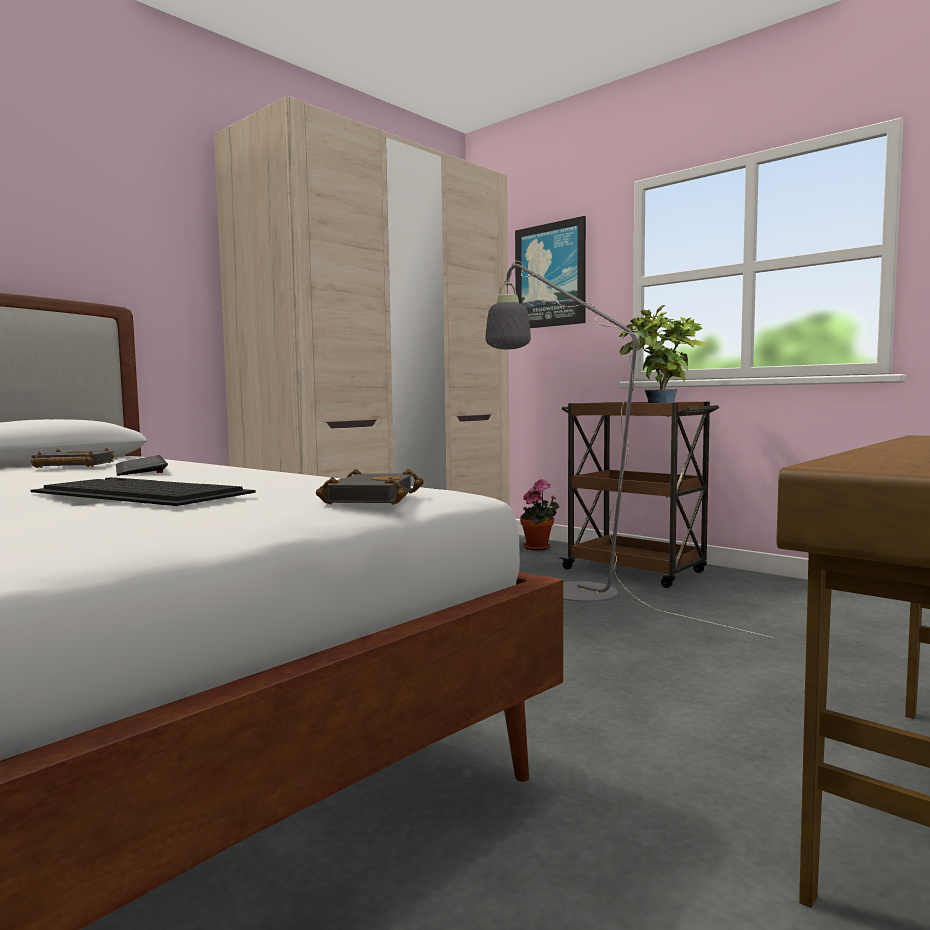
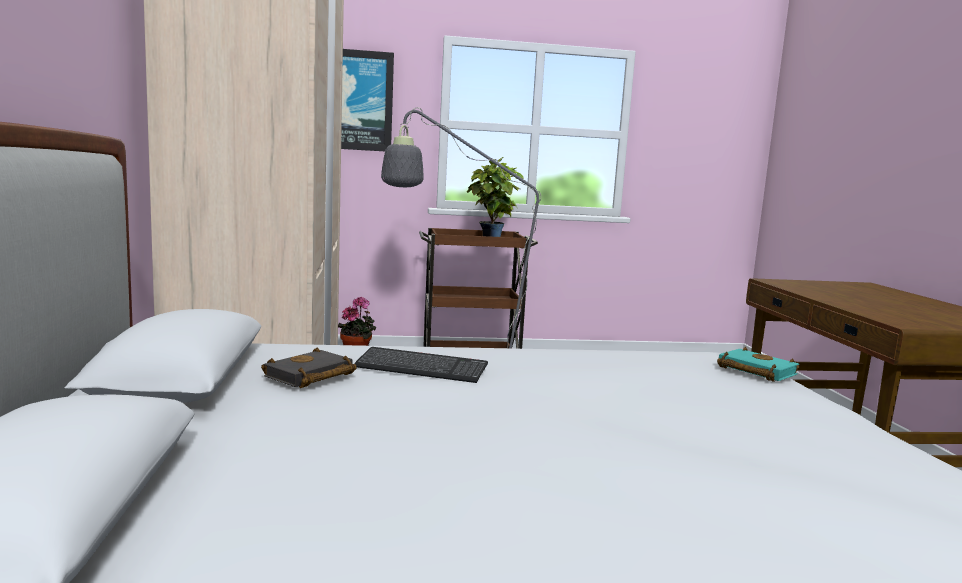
camera: 50 degrees left, 5 degrees up
keyboard [31,477,256,506] -> none
black book [316,469,424,505] -> turquoise book [717,347,799,382]

